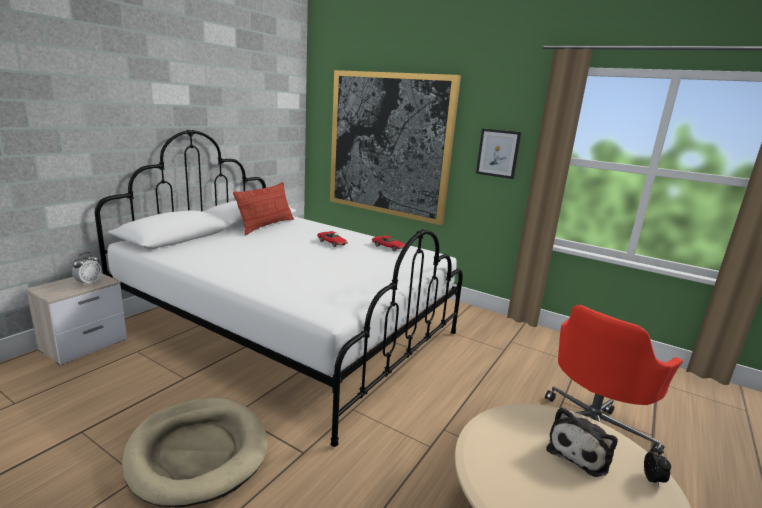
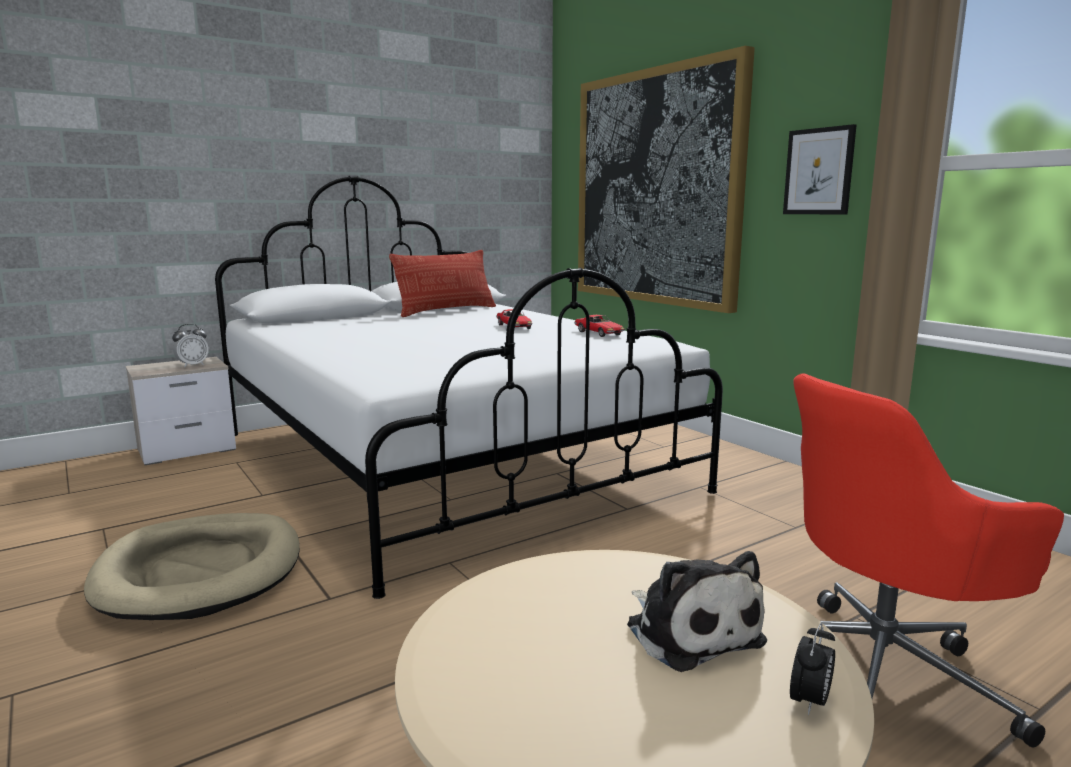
camera: 25 degrees right, 5 degrees down
plush toy [546,407,618,477] -> plush toy turned 90 degrees counterclockwise [627,551,767,672]

